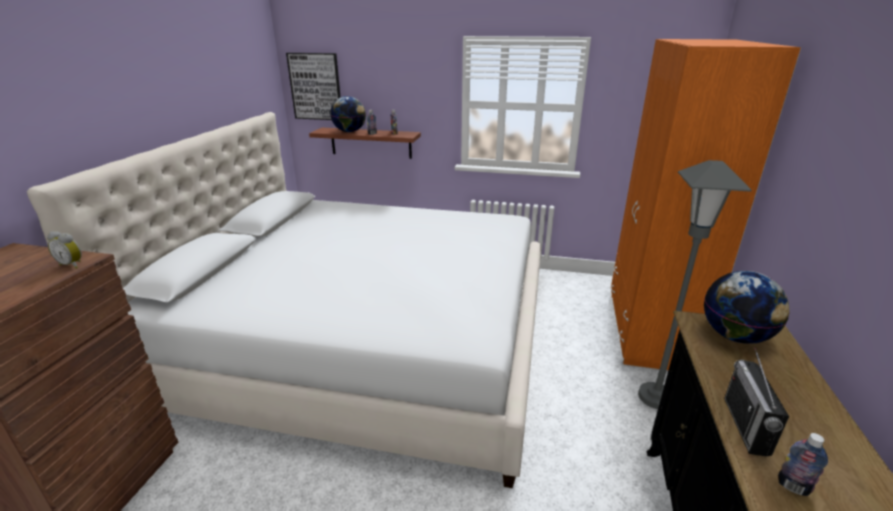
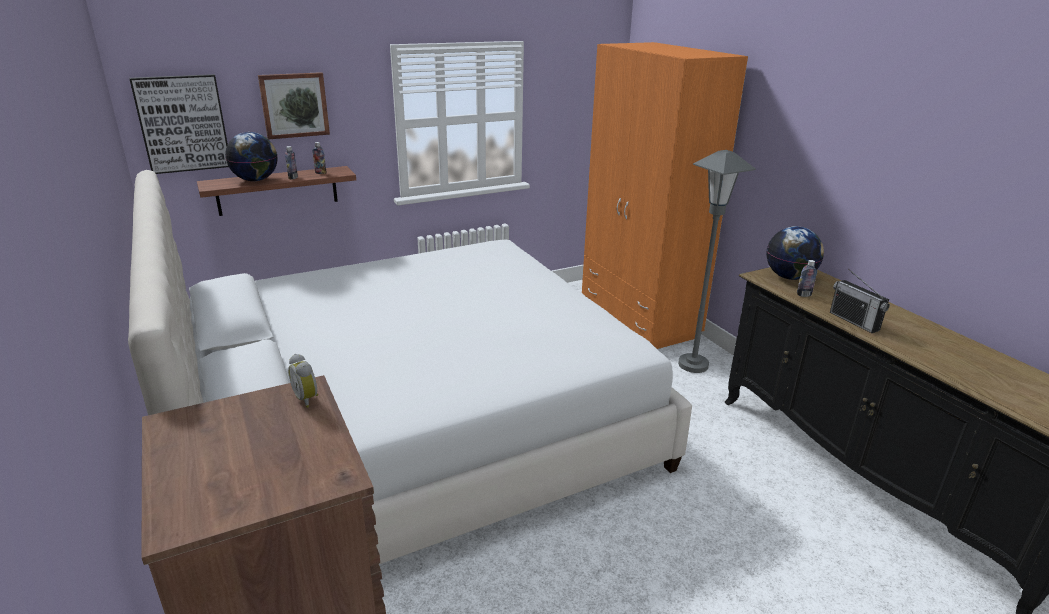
camera: 40 degrees left, 0 degrees up
alarm clock [47,231,82,269] -> alarm clock turned 75 degrees clockwise [288,354,318,408]
bottle [778,433,828,496] -> bottle moved to [797,260,817,297]
none -> picture [258,72,330,139]

